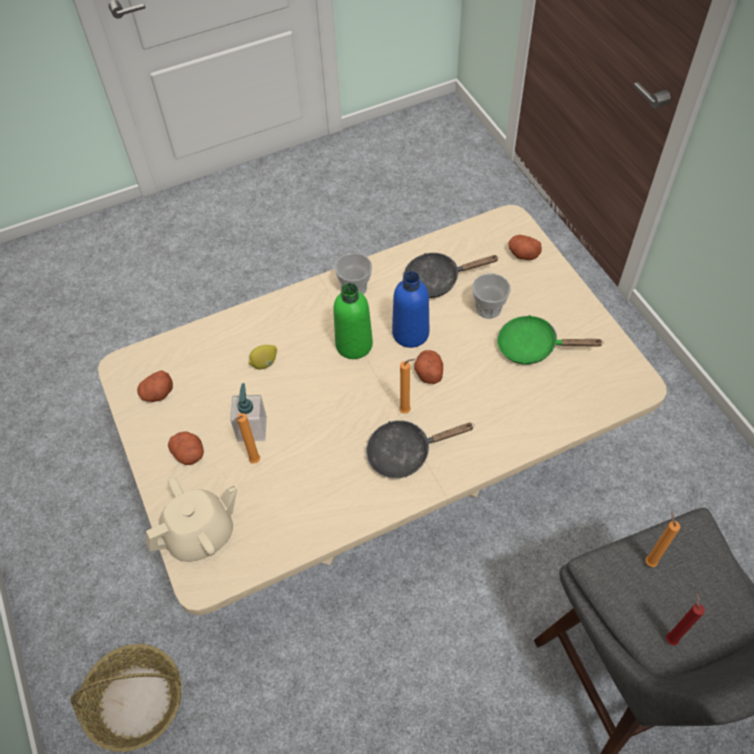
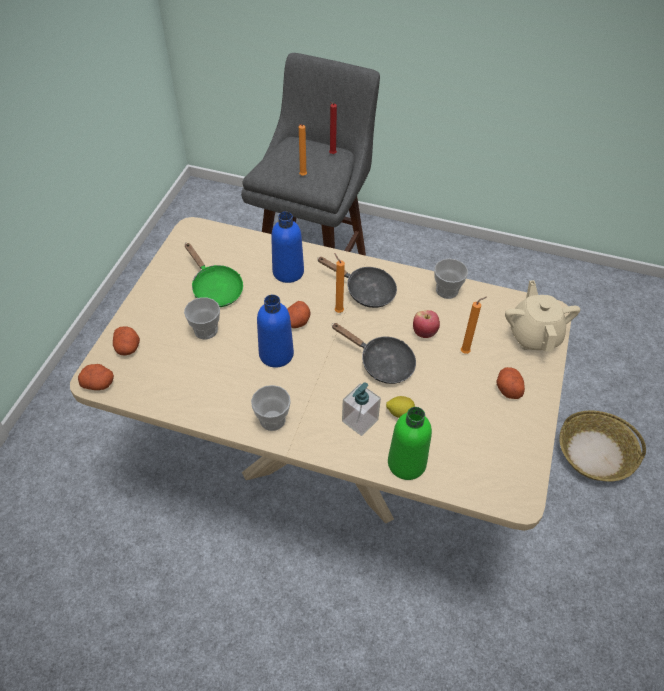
camera: 140 degrees left, 5 degrees down
potato [137,370,173,402] -> potato moved to [78,364,114,390]
beige teapot [146,477,237,562] -> beige teapot turned 75 degrees clockwise [505,280,580,352]
soap dispenser [230,383,267,442] -> soap dispenser moved to [342,382,381,436]
green bottle [333,283,373,359] -> green bottle moved to [388,407,432,480]
black frying pan [403,253,499,298] -> black frying pan moved to [331,323,416,384]
none -> blue bottle [271,212,304,283]
none -> apple [413,310,440,338]
none -> cup [434,259,468,299]

